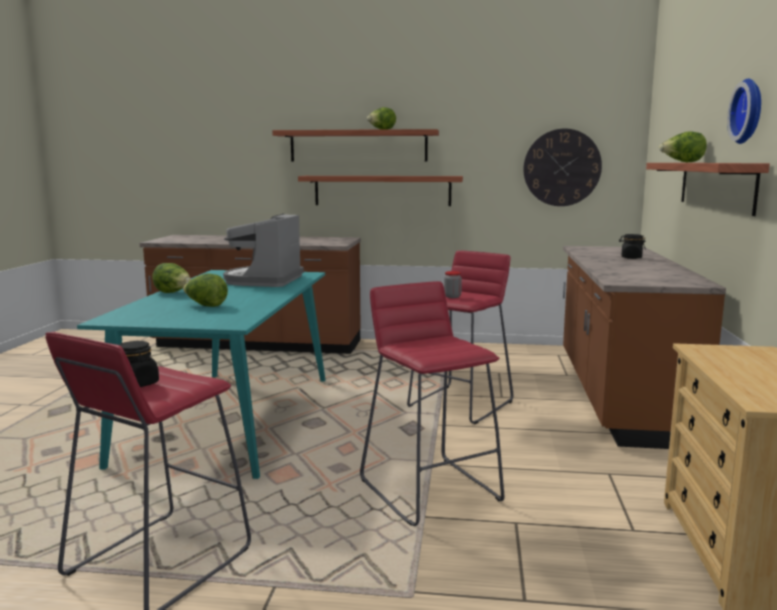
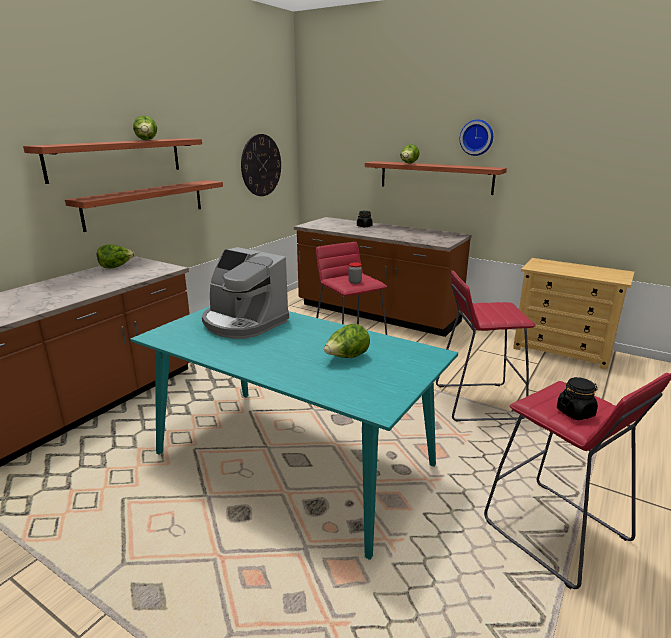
camera: 65 degrees left, 10 degrees up
lettuce [152,263,191,293] -> lettuce moved to [97,244,135,269]

